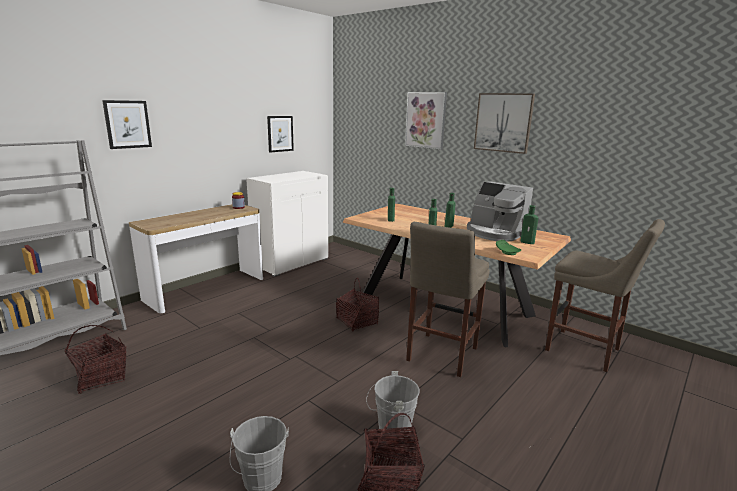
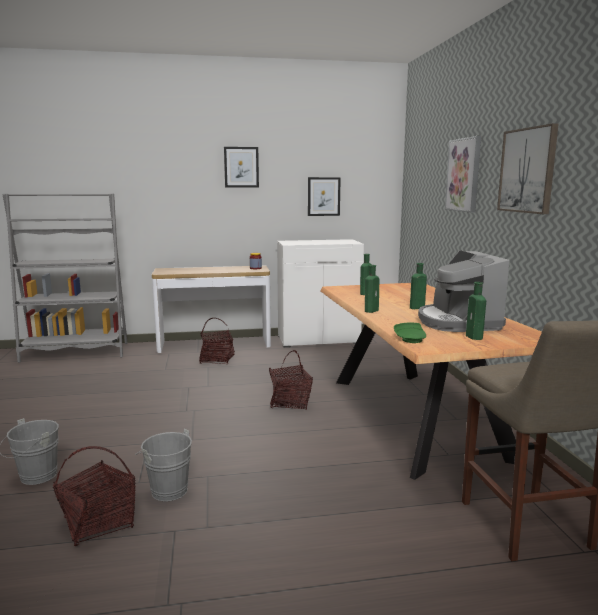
camera: 40 degrees right, 5 degrees down
basket [64,325,126,394] -> basket moved to [199,318,235,364]
picture [102,100,152,149] -> picture moved to [224,147,259,187]
beige stool [406,222,490,377] -> none

